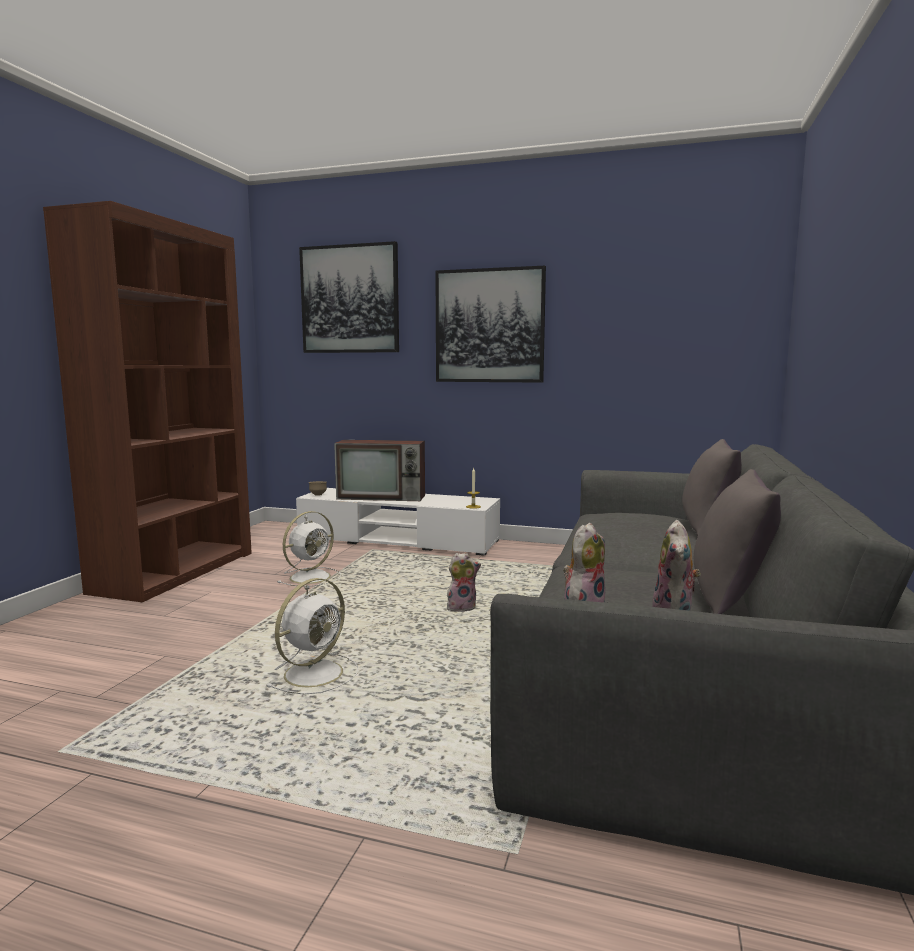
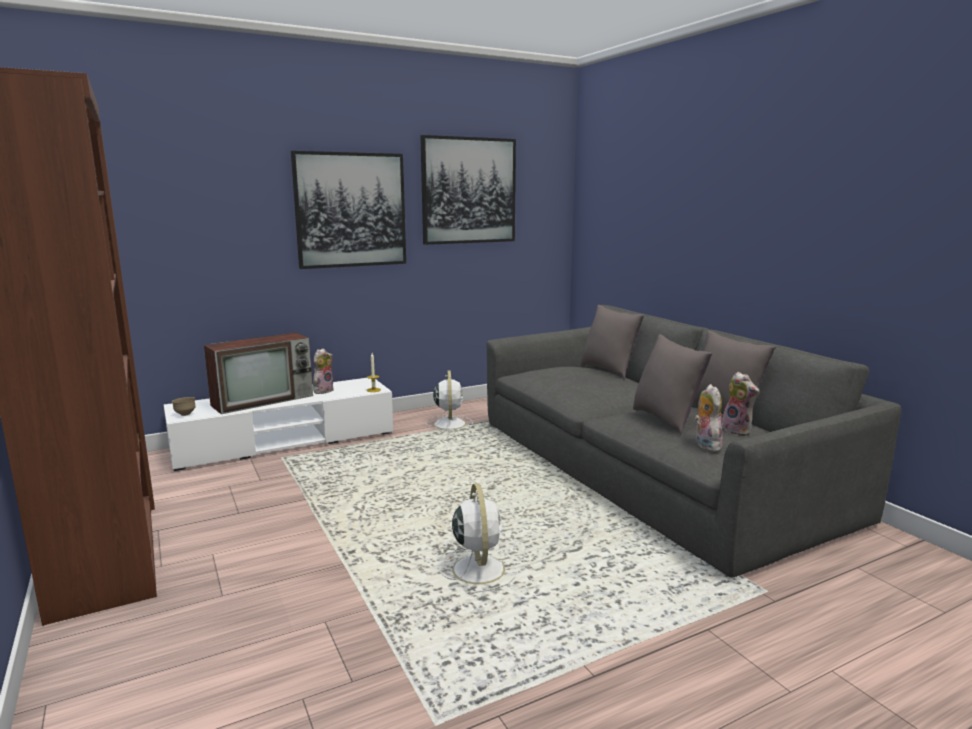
camera: 45 degrees left, 5 degrees up
white fan [277,511,341,587] -> white fan moved to [426,370,473,433]
picture [299,241,399,353] -> picture moved to [421,135,516,245]
plush toy [447,553,481,612] -> plush toy moved to [313,348,334,394]
none -> grey pillow [633,334,712,434]

